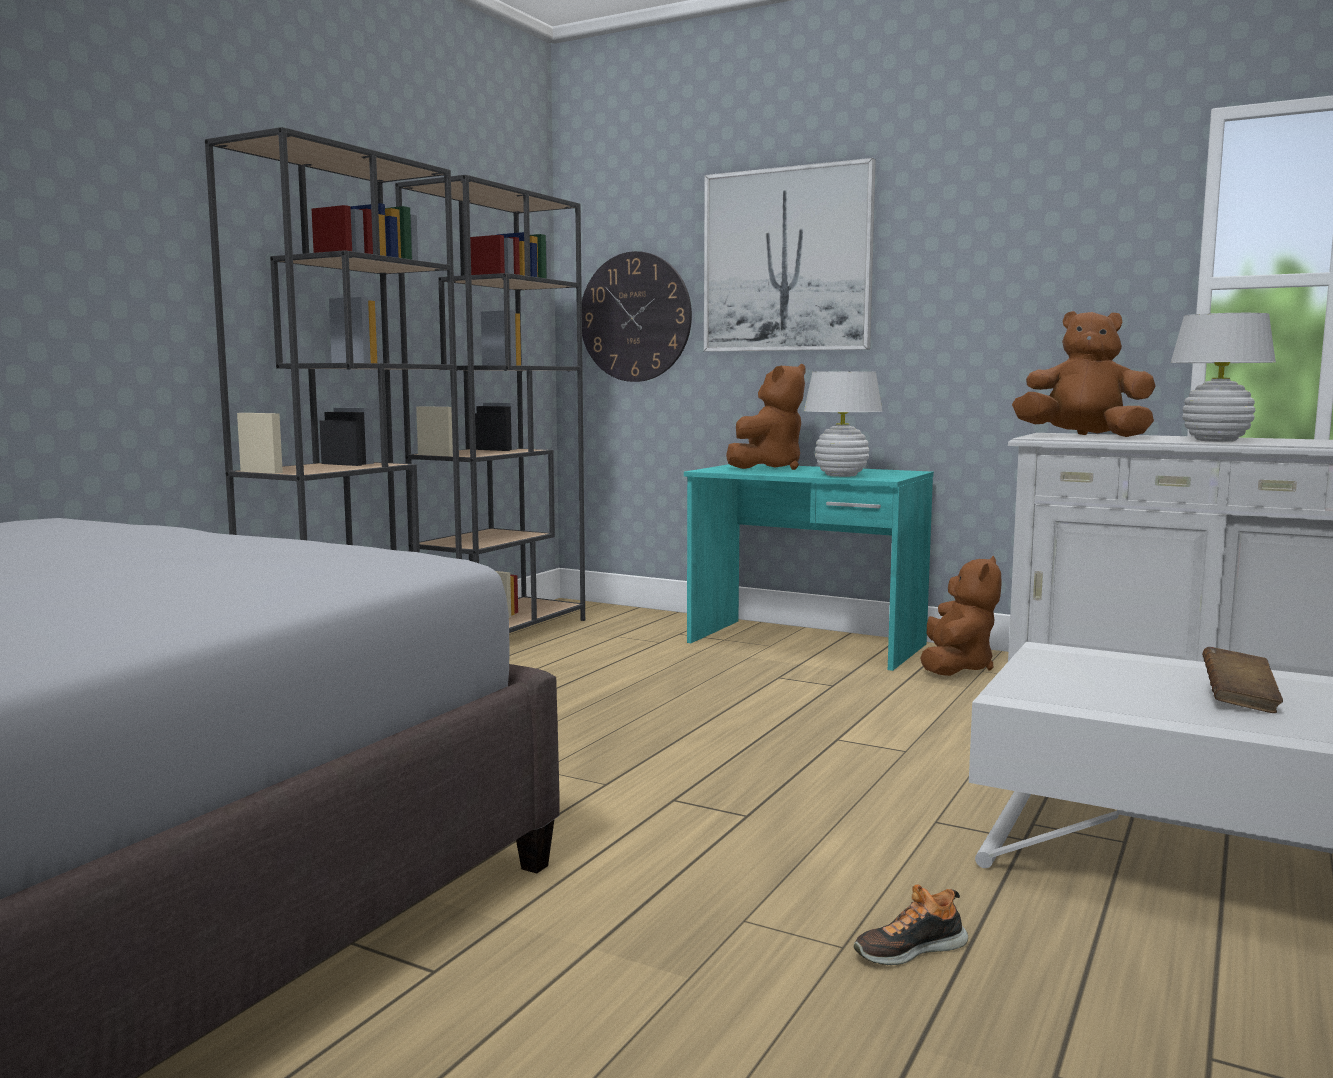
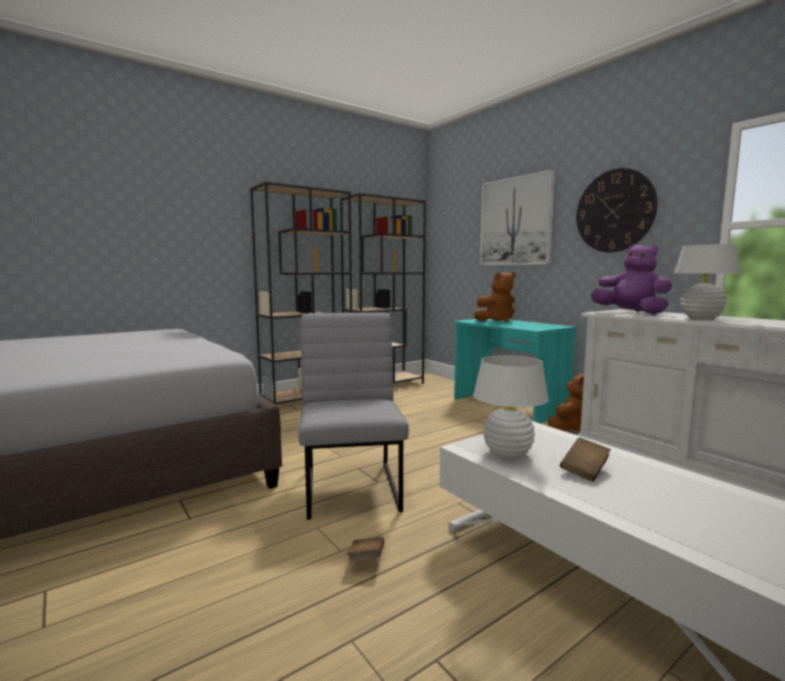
camera: 25 degrees right, 0 degrees up
wall clock [582,251,692,382] -> wall clock moved to [576,168,657,252]
white table lamp [804,372,882,477] -> white table lamp moved to [473,355,549,459]
shoe [854,884,968,965] -> brown book [347,537,385,562]
brown plush toy [1012,311,1156,437] -> purple plush toy [590,244,672,314]
none -> grey chair [298,312,409,520]

